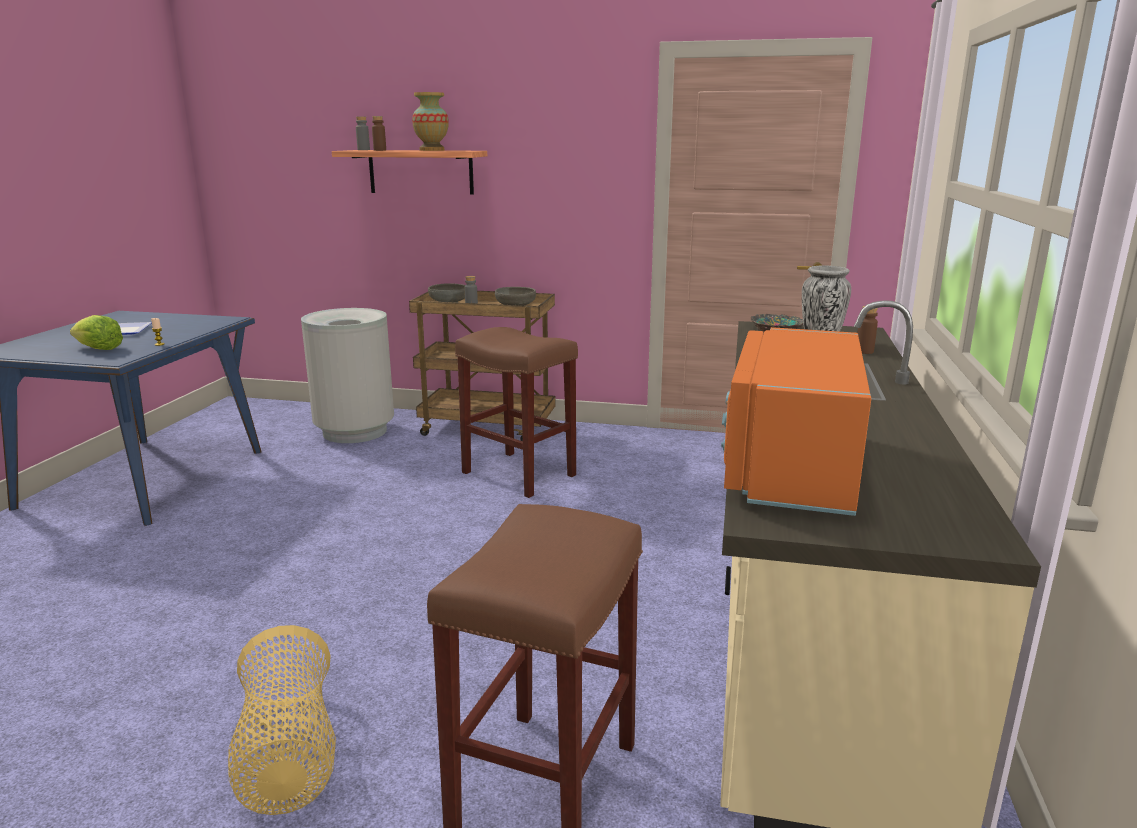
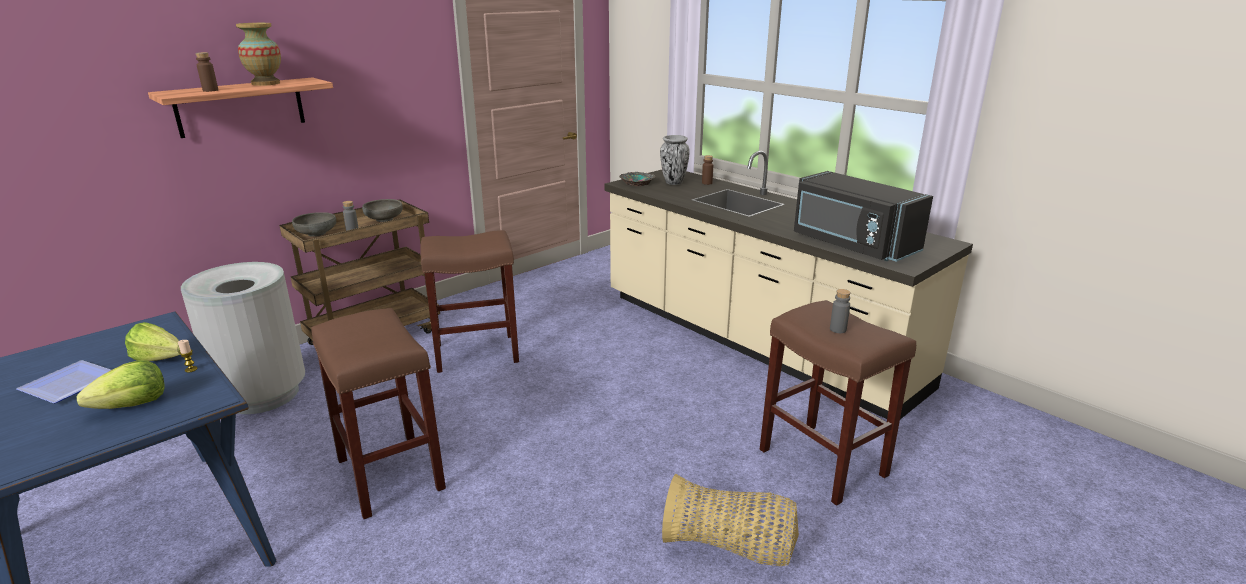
camera: 55 degrees left, 5 degrees up
grey bottle [356,116,370,150] -> grey bottle moved to [830,289,851,333]
orange microwave [721,327,871,516] -> black microwave [794,171,933,262]
none -> lettuce [125,322,180,361]
none -> brown stool [311,308,446,519]

